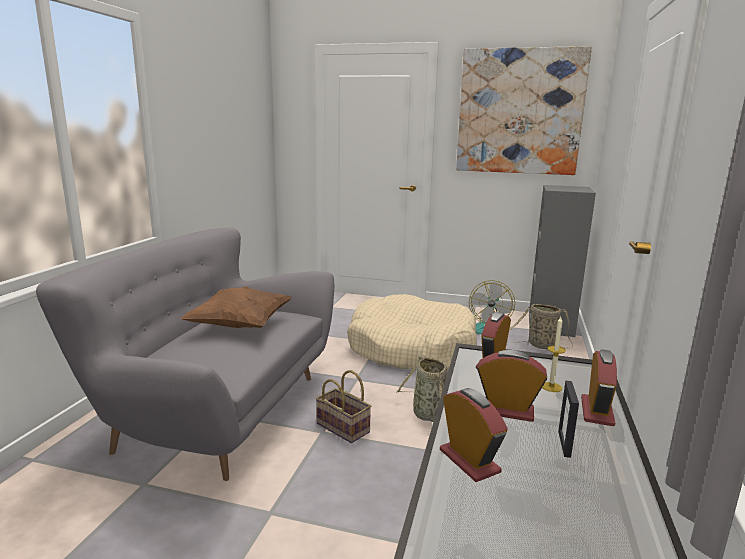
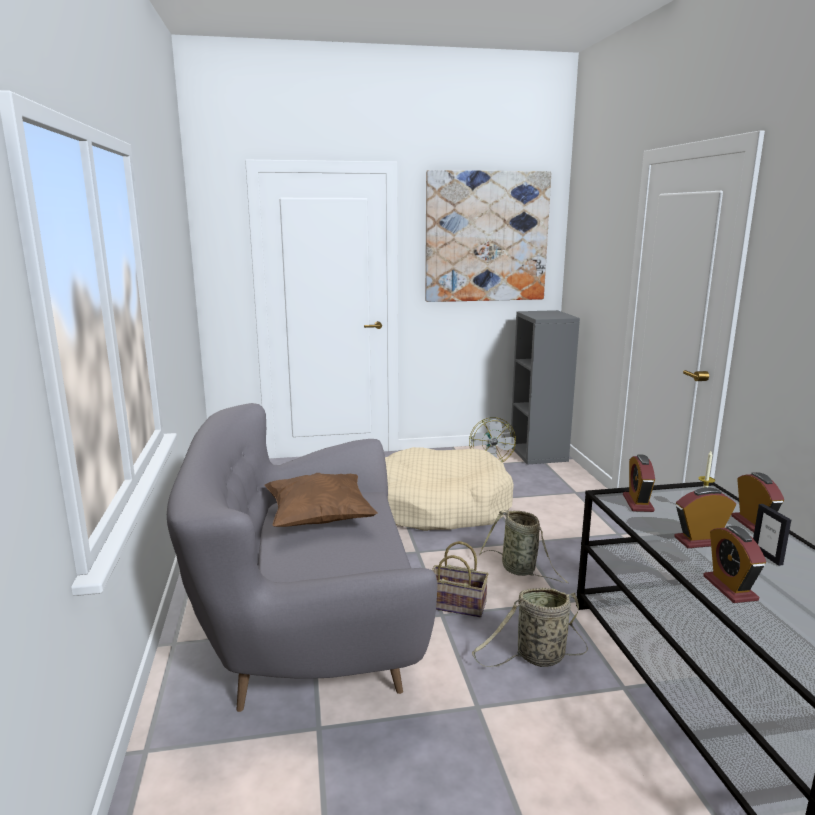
camera: 25 degrees left, 0 degrees up
alarm clock [440,388,508,482] -> alarm clock turned 135 degrees counterclockwise [703,526,766,603]
basket [507,304,573,349] -> basket moved to [472,588,588,667]

